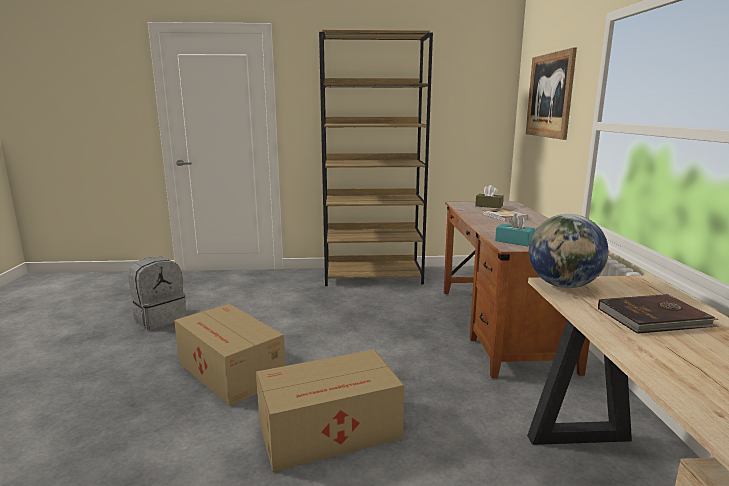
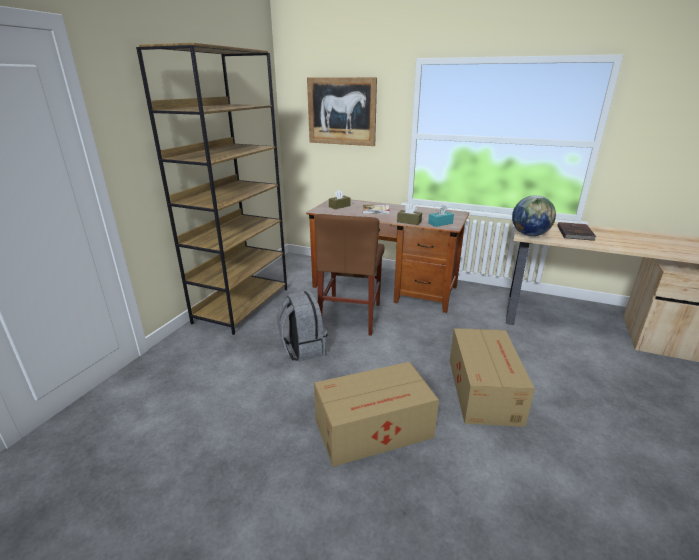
camera: 65 degrees left, 10 degrees up
grey backpack [128,257,187,330] -> grey backpack moved to [277,291,328,362]
none -> brown chair [315,214,385,336]
none -> brown tissue box [397,203,422,225]

